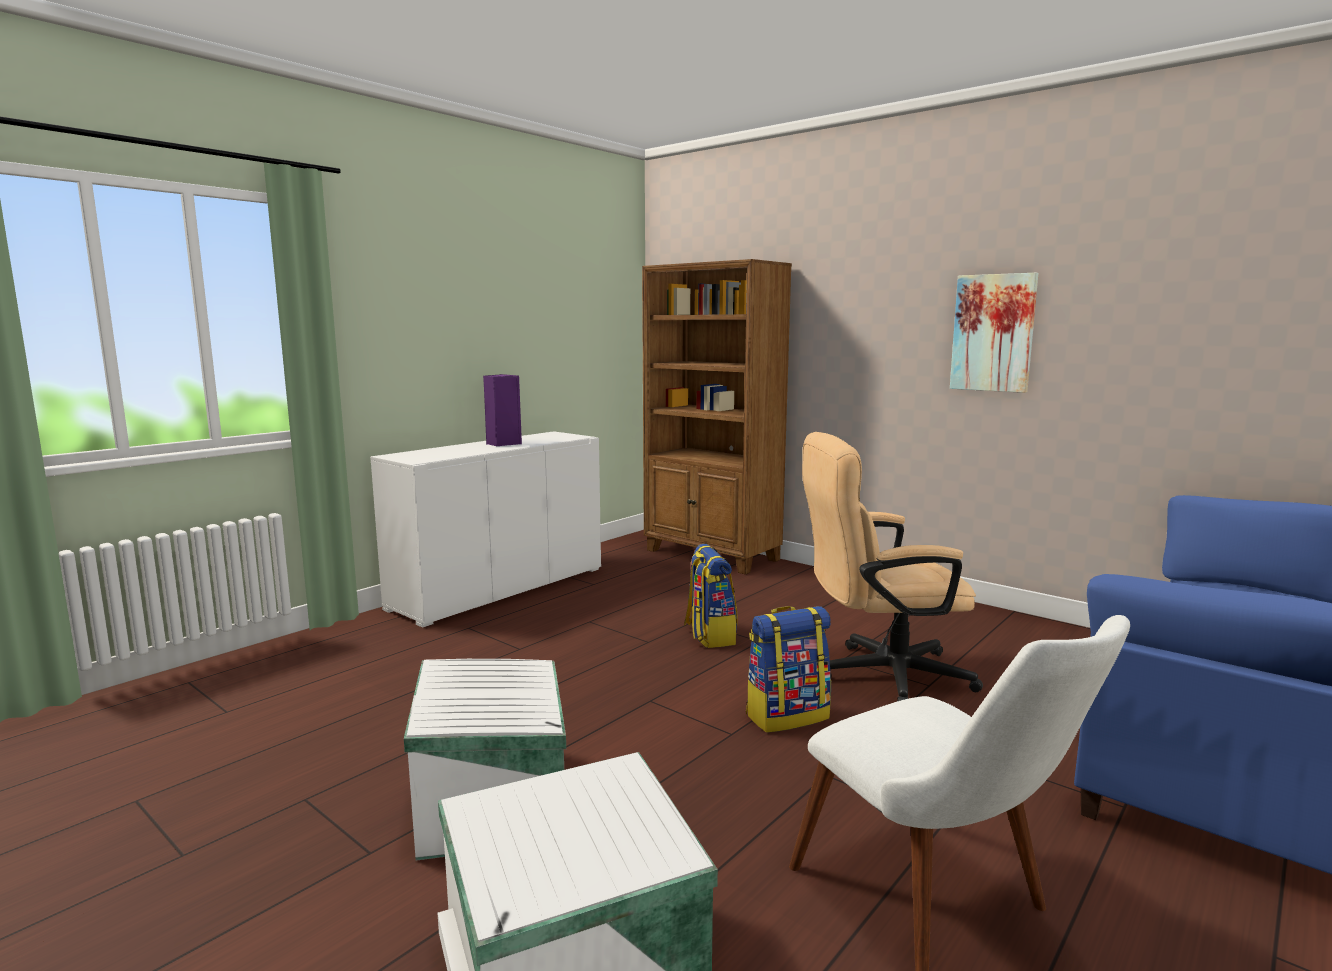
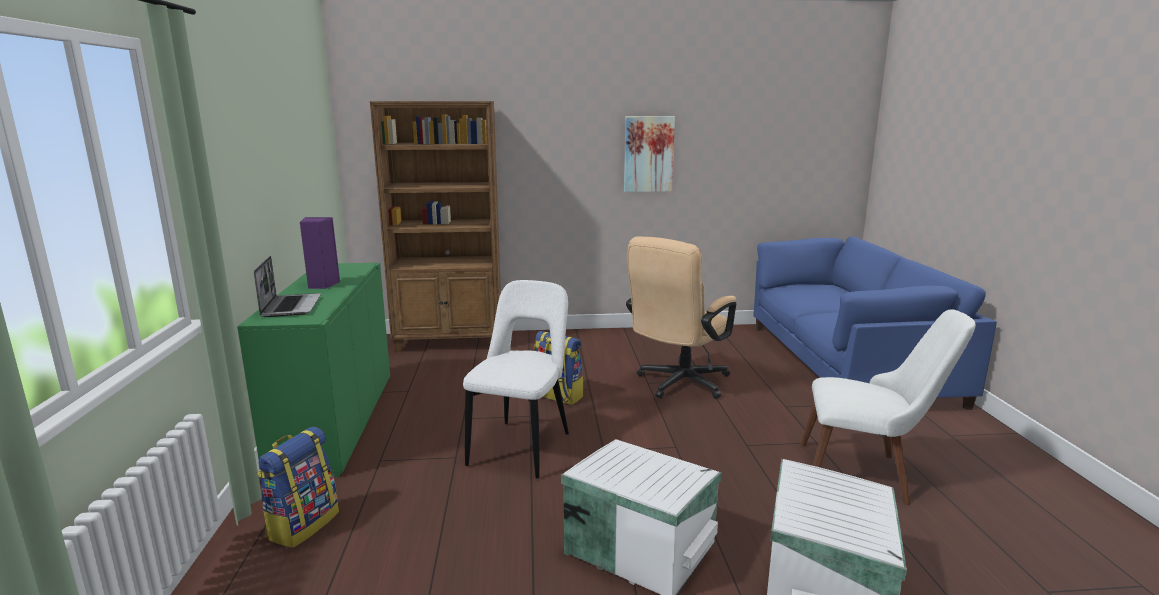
camera: 45 degrees left, 5 degrees up
white cabinet [370,431,601,628] -> green cabinet [237,263,390,477]
backpack [746,606,831,733] -> backpack moved to [257,427,339,548]
none -> laptop [254,256,321,317]
none -> white chair [463,280,569,478]

